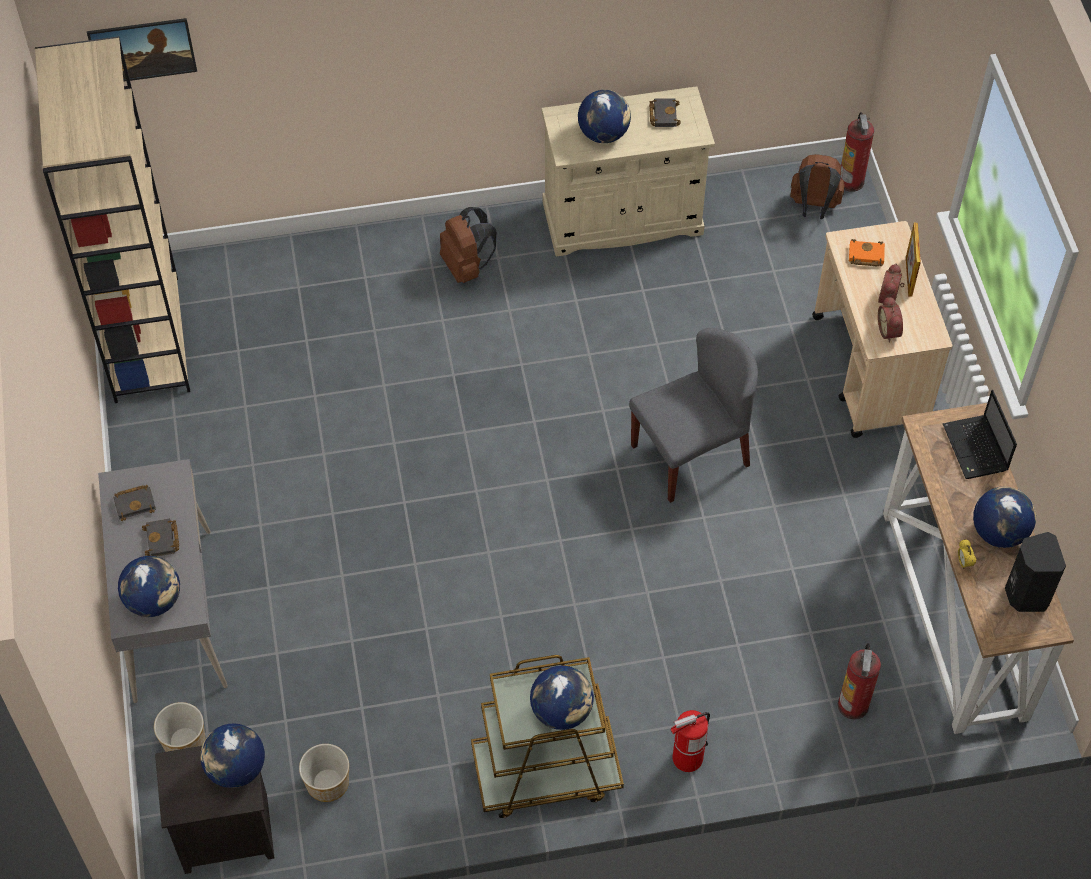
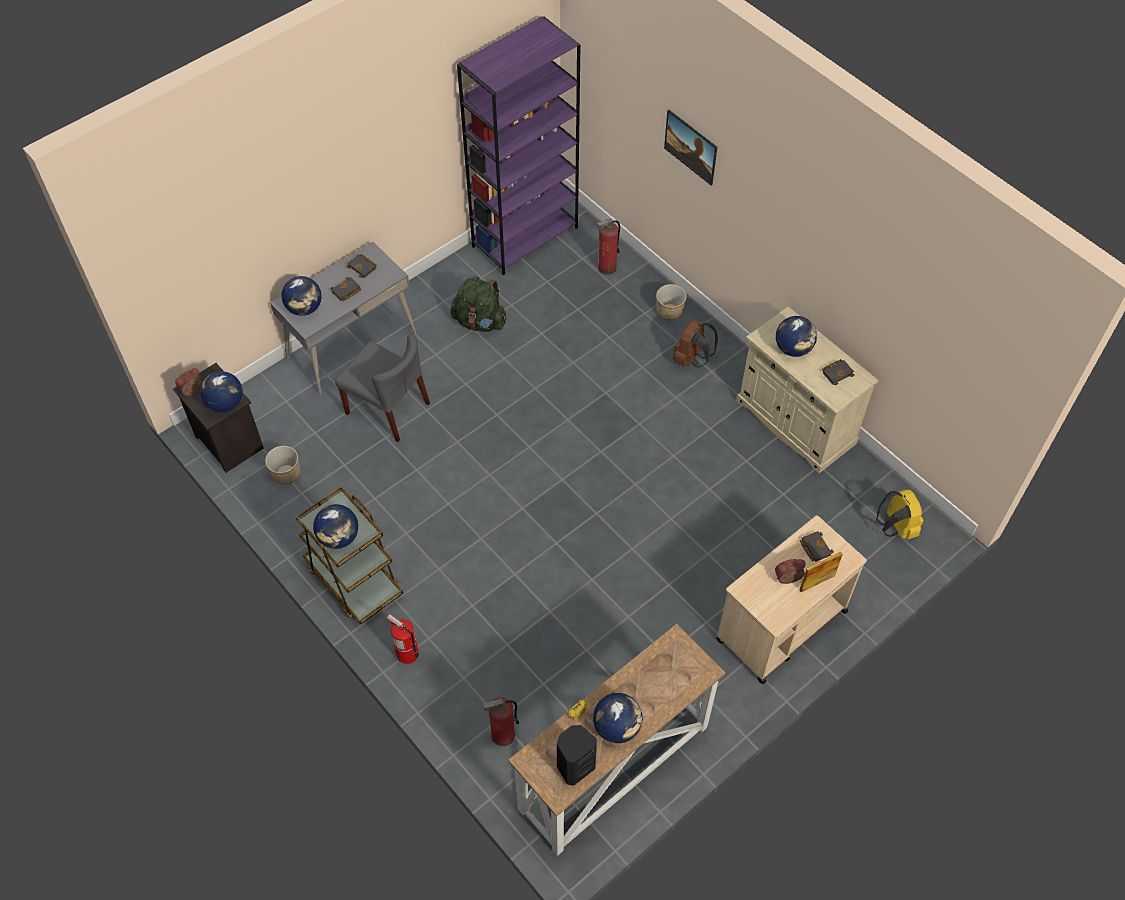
camera: 60 degrees right, 0 degrees up
beige bookcase [35,36,190,403] -> purple bookcase [457,16,580,275]
picture [87,18,197,82] -> picture moved to [664,110,717,185]
planter [154,702,205,752] -> planter moved to [656,284,687,321]
grey chair [629,328,758,503] -> grey chair moved to [335,335,430,442]
brown backpack [790,154,845,219] -> yellow backpack [876,489,924,540]
fire extinguisher [841,112,874,192] -> fire extinguisher moved to [597,219,620,275]
orange book [849,239,885,267] -> black book [800,531,834,562]
alarm clock [878,296,903,343] -> alarm clock moved to [175,368,203,396]
laptop [943,390,1017,479] -> none
none -> green backpack [451,276,507,332]

